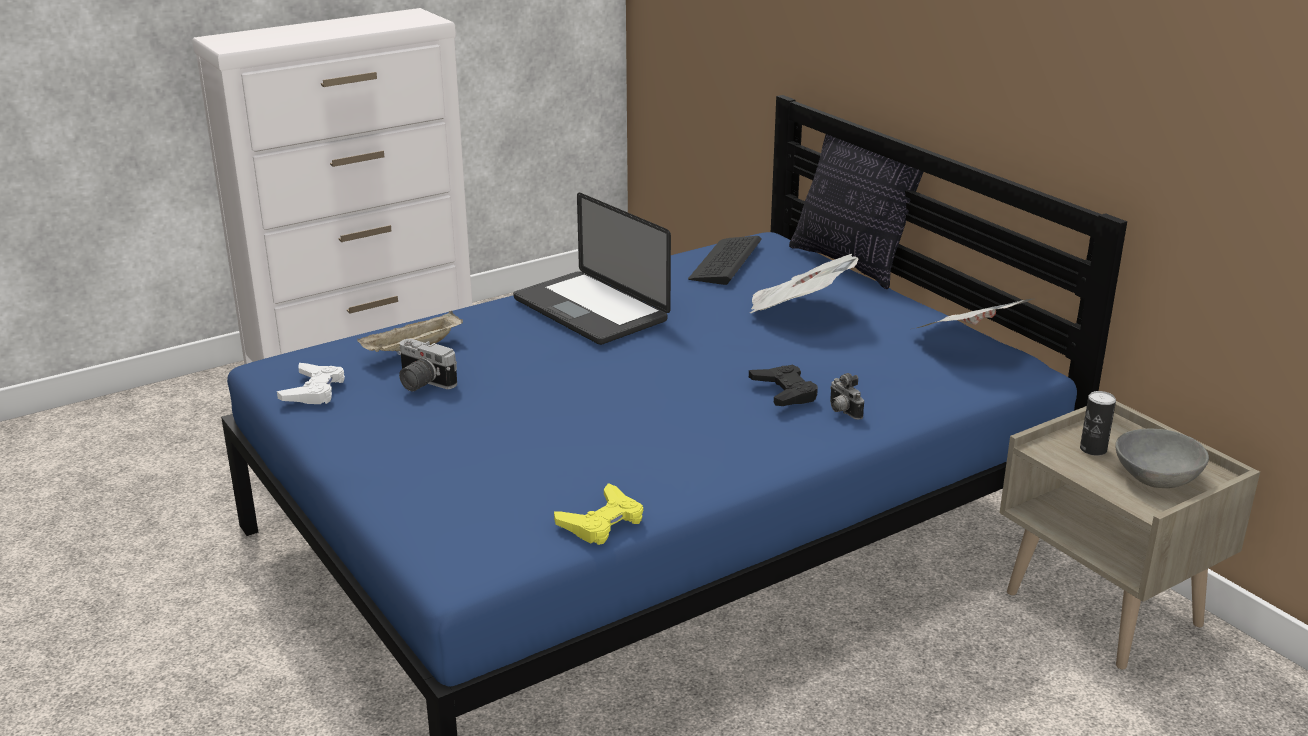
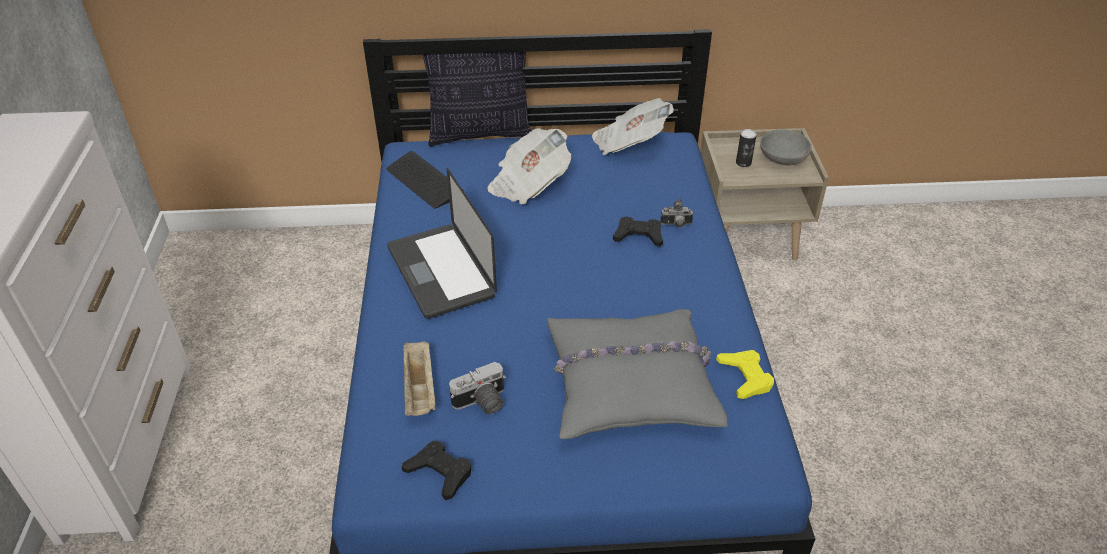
camera: 60 degrees left, 15 degrees up
white game controller [277,363,345,404] -> black game controller [402,441,471,500]
laptop [513,193,671,345] -> laptop turned 75 degrees clockwise [387,168,497,319]
none -> grey pillow [547,309,728,439]

